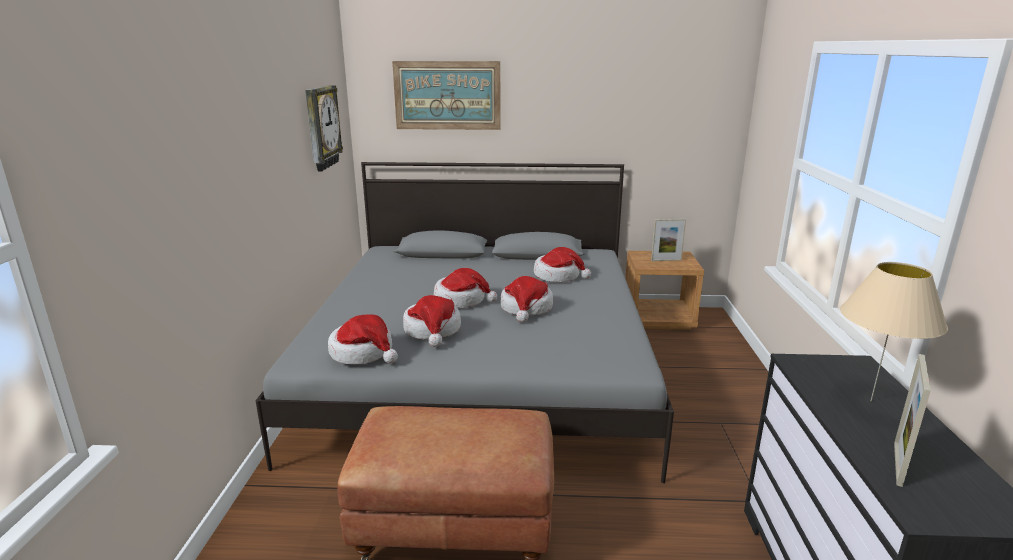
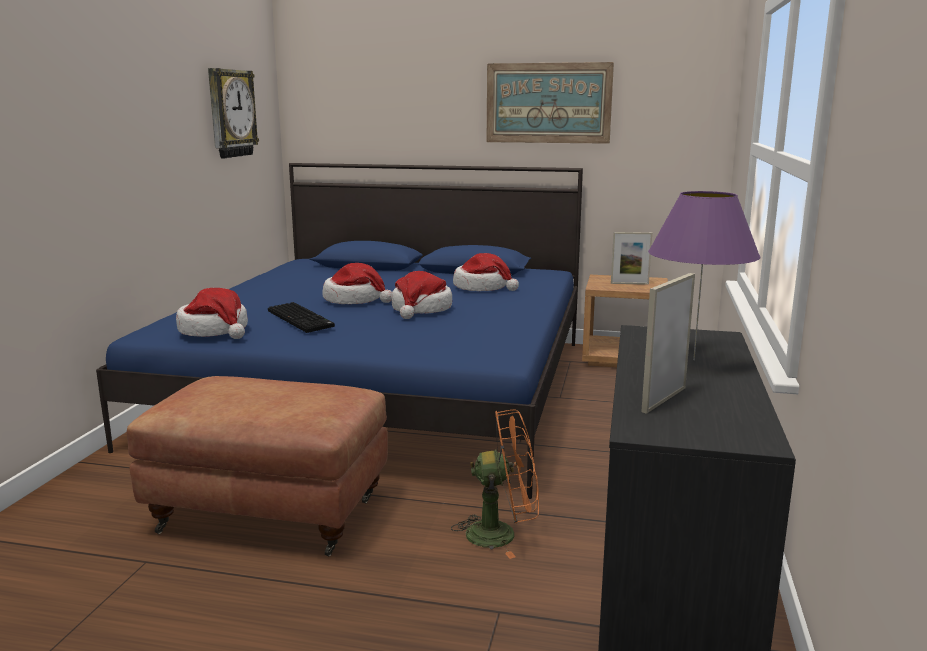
camera: 10 degrees right, 5 degrees down
grey bed [255,162,674,483] -> blue bed [96,163,583,499]
picture [392,61,501,130] -> picture moved to [487,62,614,144]
hat [403,295,461,347] -> keyboard [268,302,335,333]
beige table lamp [840,262,948,402] -> purple table lamp [648,191,760,361]
none -> orange fan [451,409,539,559]

